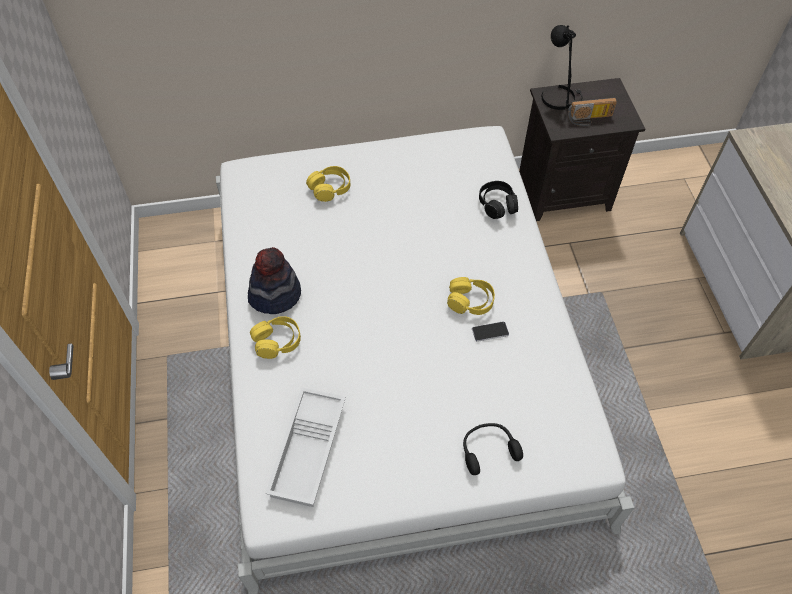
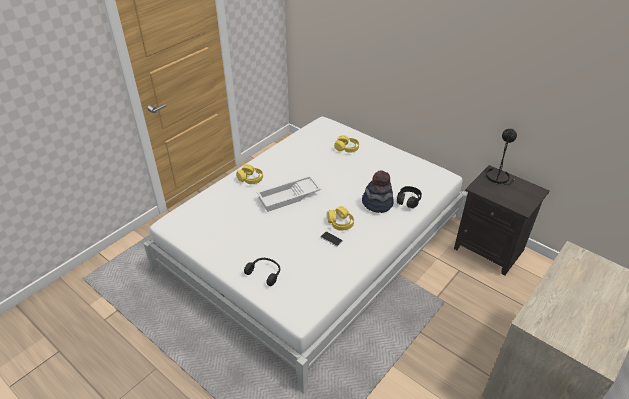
camera: 50 degrees right, 15 degrees down
hat [248,247,301,314] -> hat moved to [362,170,394,213]
white tray [265,387,346,507] -> white tray moved to [257,175,321,212]
radio [568,98,617,126] -> none

